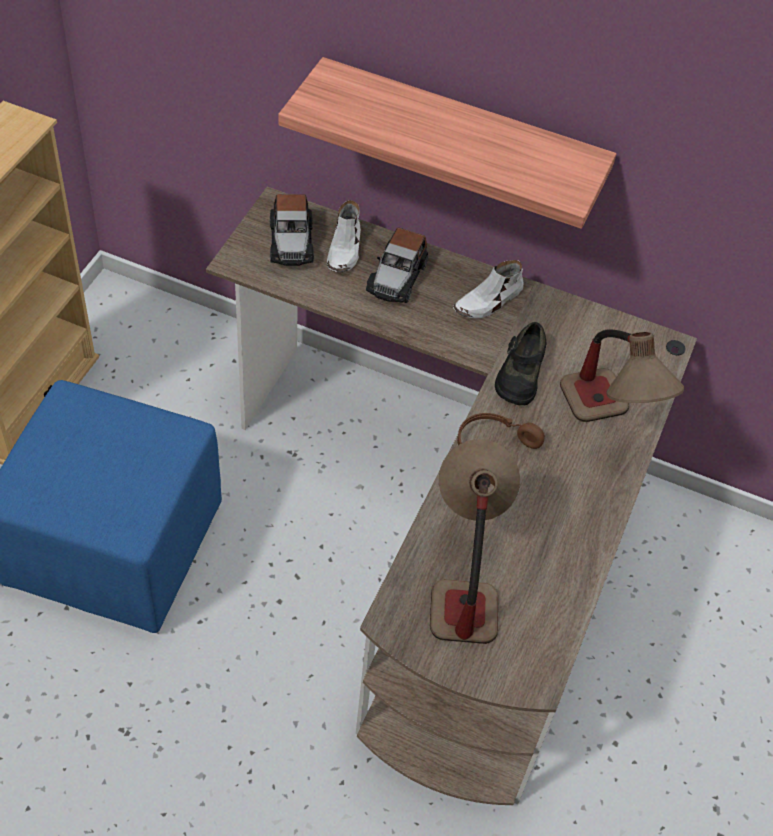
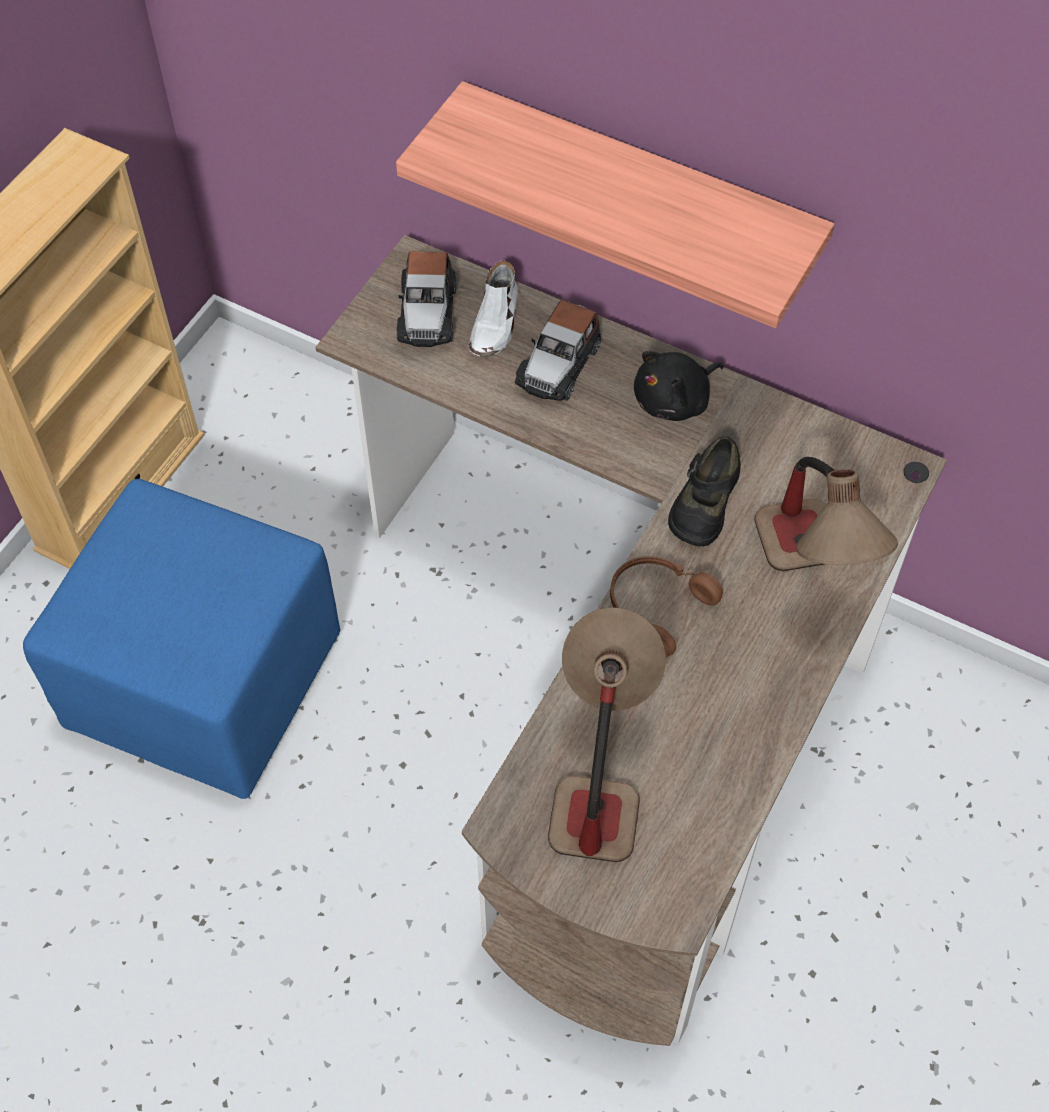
camera: 10 degrees right, 5 degrees up
white shoe [453,260,523,318] -> black plush toy [634,351,724,421]

